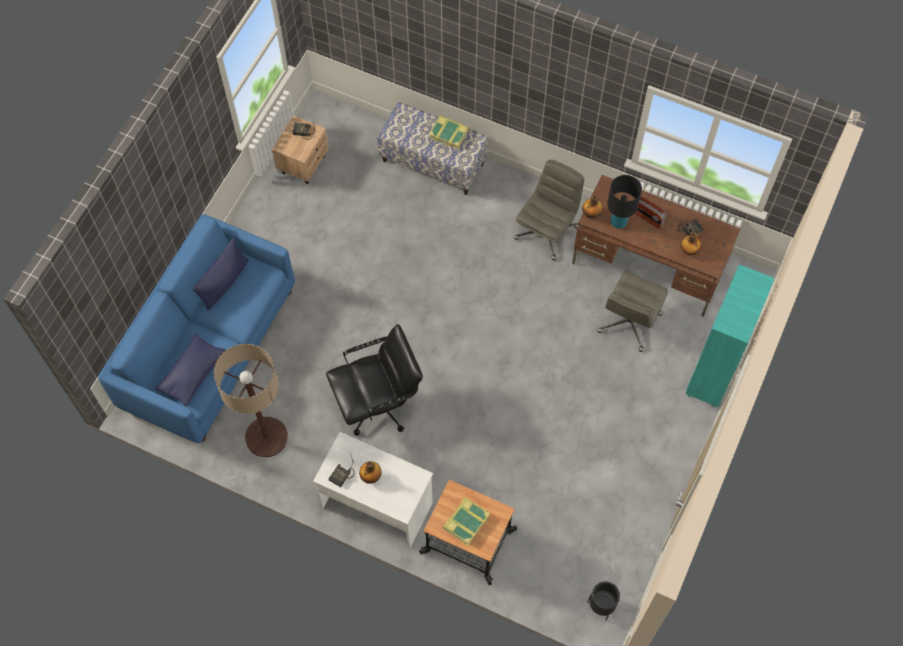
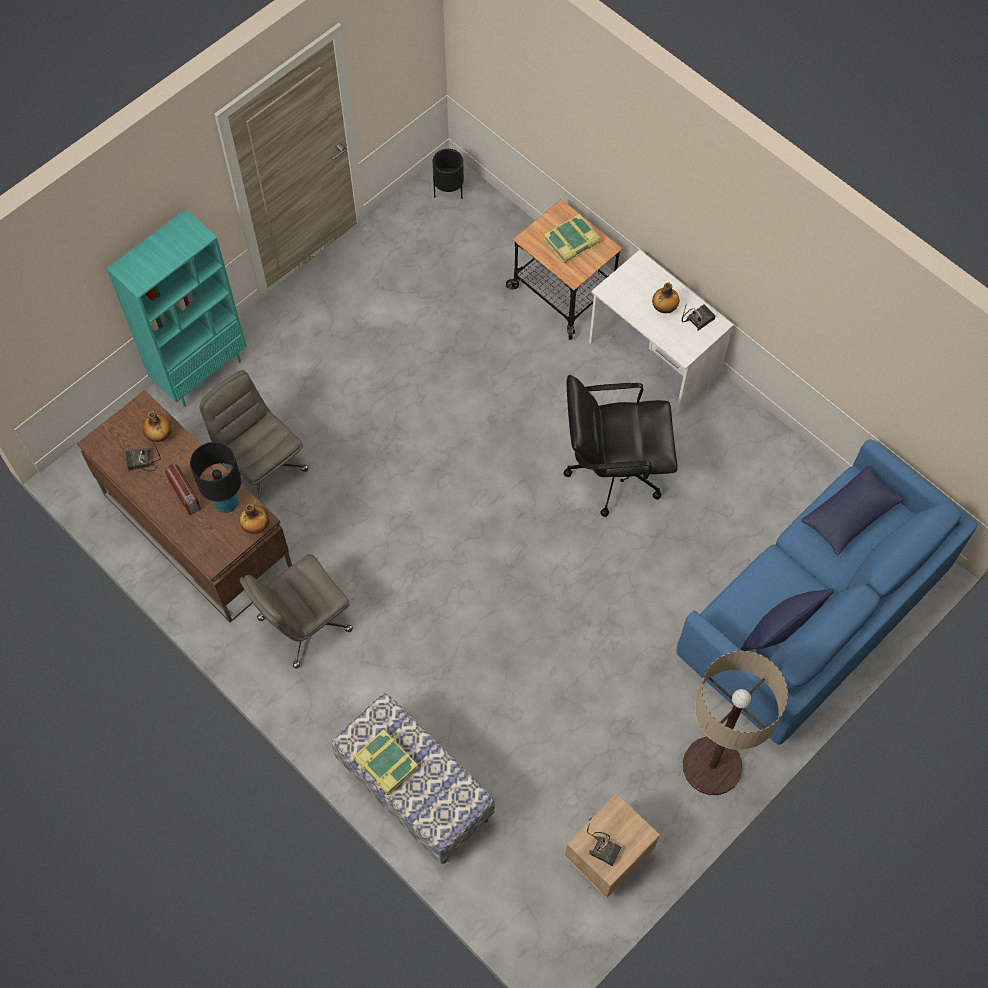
camera: 160 degrees left, 0 degrees up
floor lamp [214,344,288,457] -> floor lamp moved to [683,651,788,795]
grey office chair [597,271,668,352] -> grey office chair turned 90 degrees counterclockwise [200,370,308,501]

